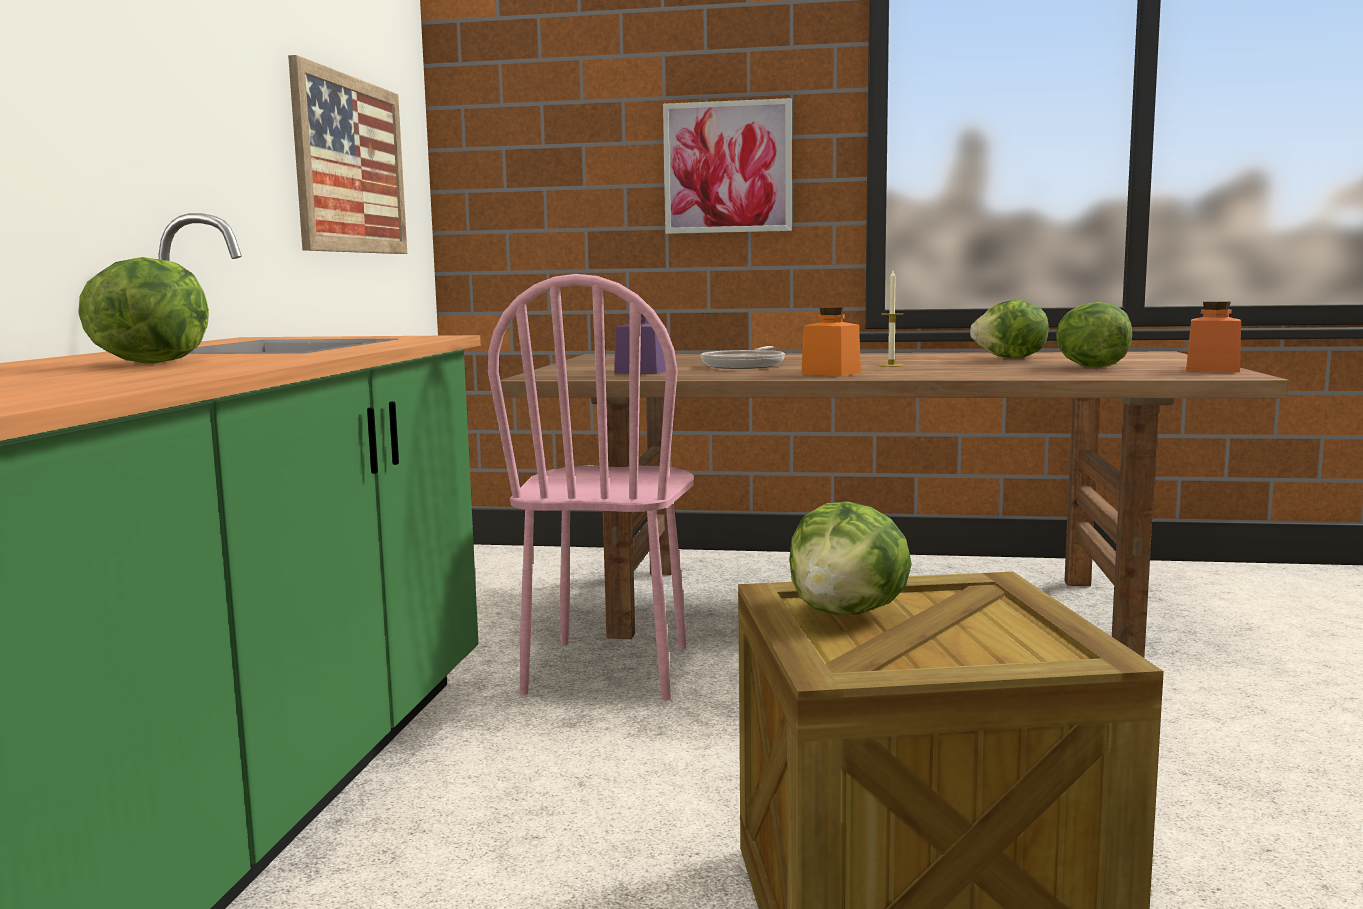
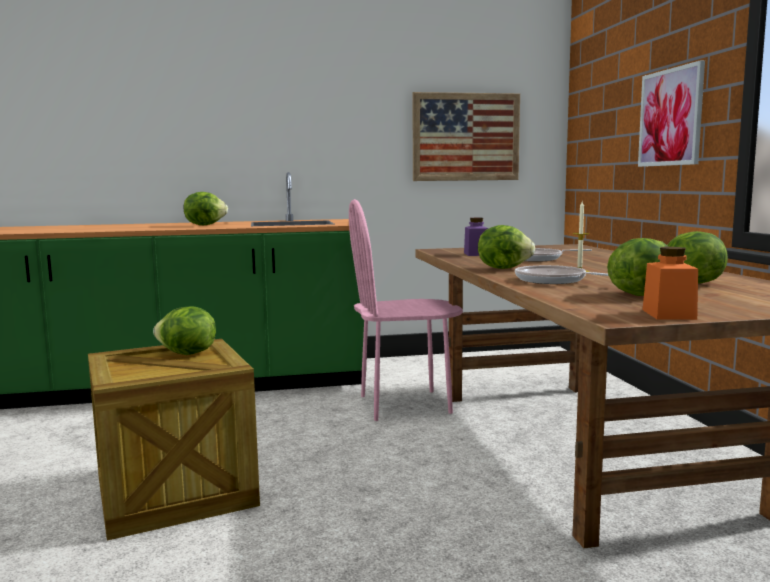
camera: 70 degrees right, 0 degrees up
orange jar [801,307,861,376] -> lettuce [478,225,535,269]
none -> frying pan [515,265,609,284]

